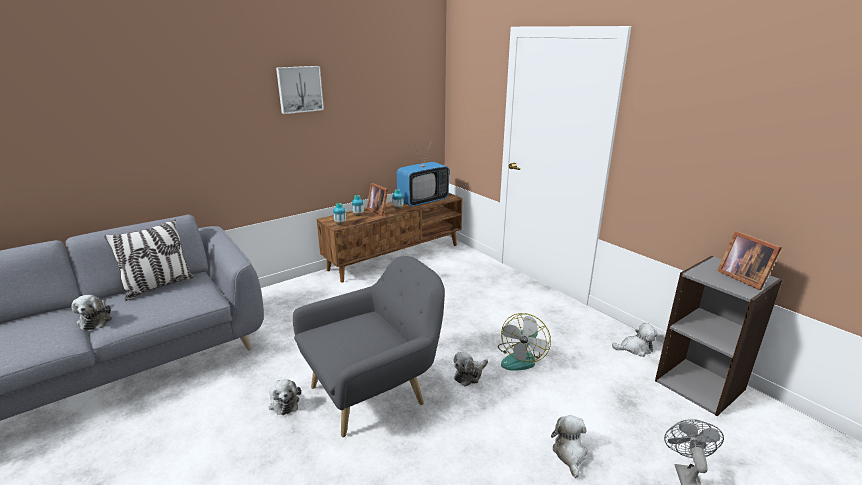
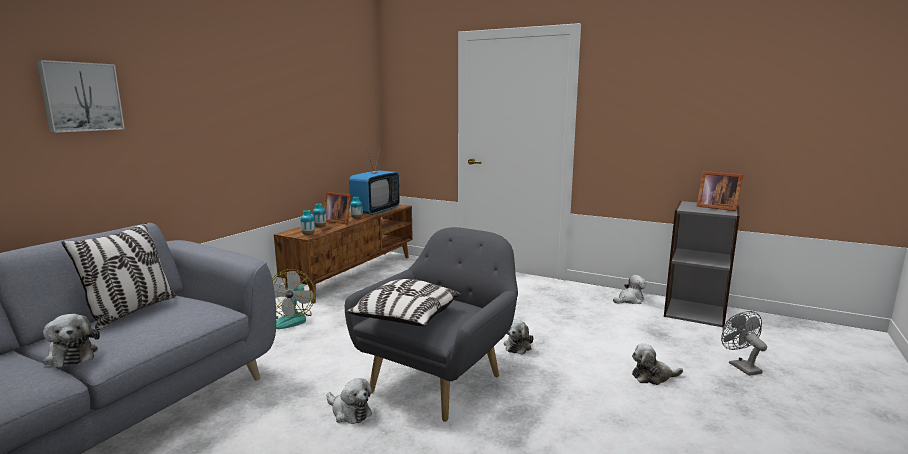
camera: 25 degrees left, 10 degrees down
picture [276,66,324,114] -> picture moved to [36,60,125,133]
fan [498,313,551,371] -> fan moved to [272,269,315,329]
plush toy [551,415,587,478] -> plush toy turned 75 degrees counterclockwise [632,343,683,385]
none -> pillow [346,279,461,326]

